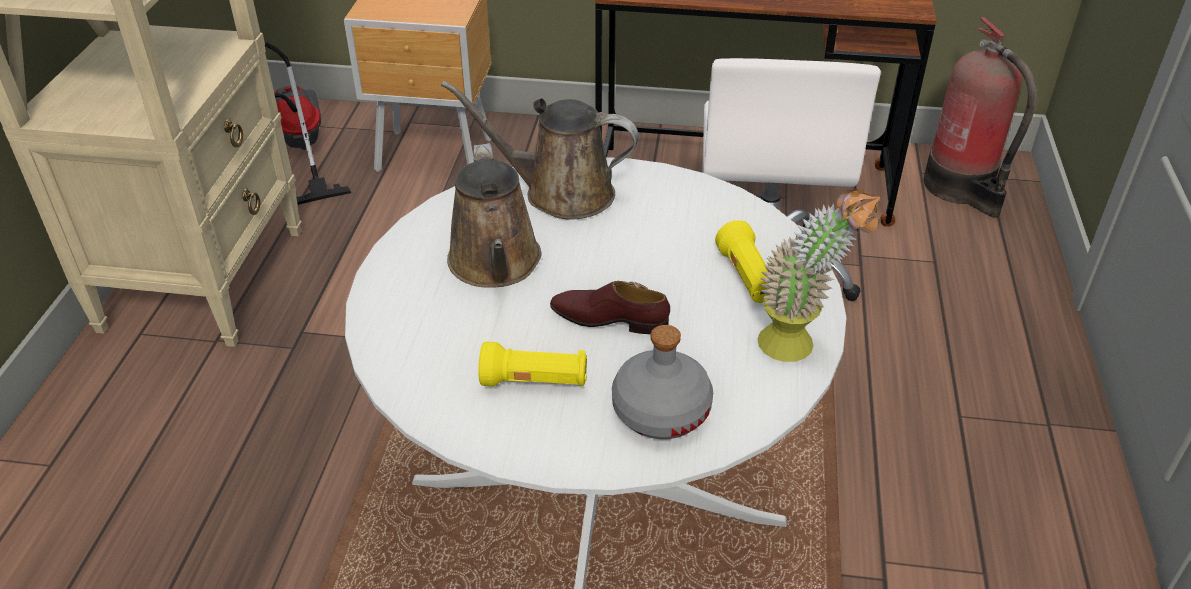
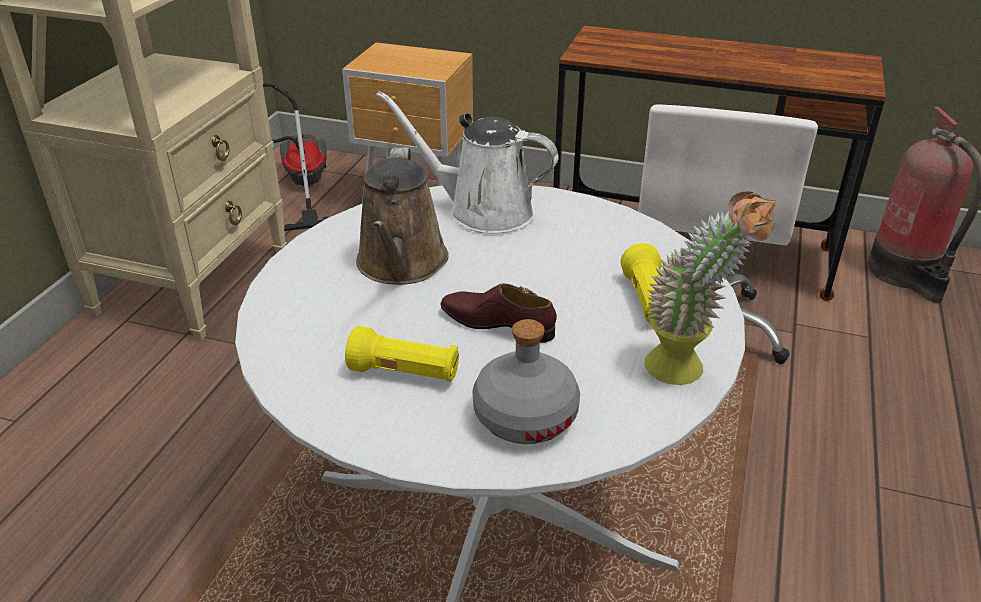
camera: 10 degrees right, 5 degrees down
brown watering can [441,80,639,219] -> white watering can [376,91,559,234]

